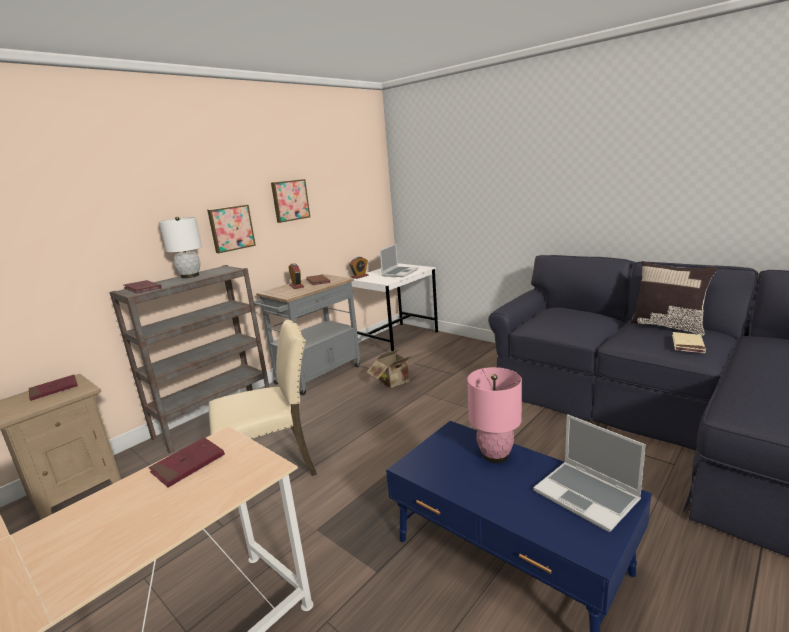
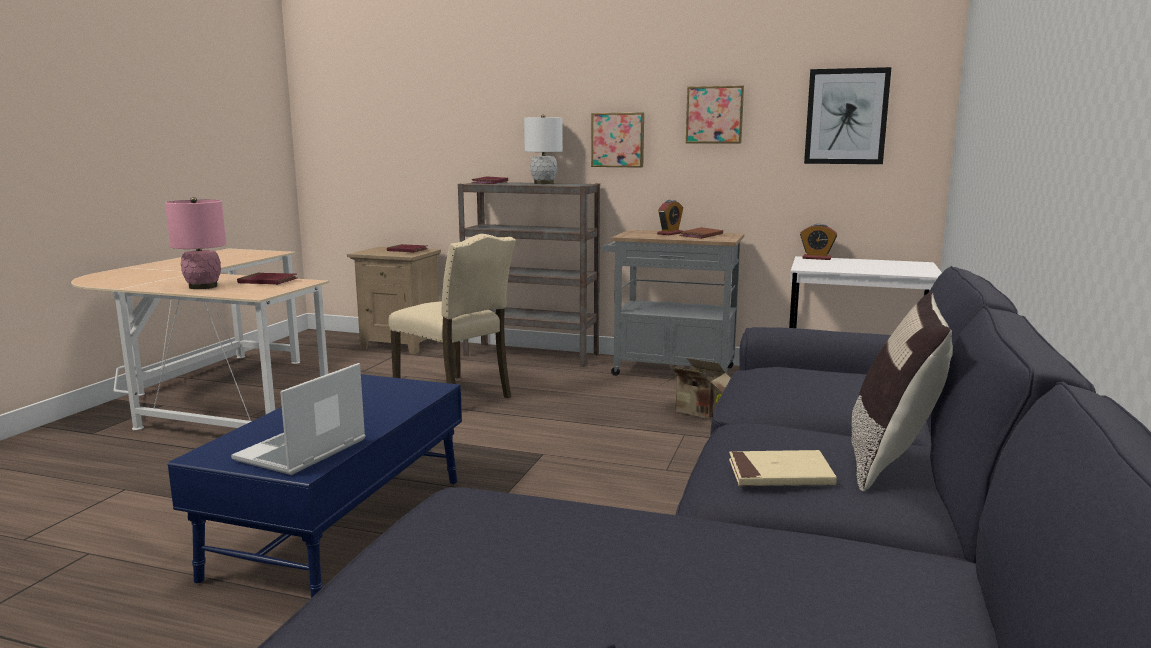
camera: 65 degrees right, 5 degrees down
laptop [380,244,418,277] -> none
pink table lamp [467,367,522,463] -> pink table lamp moved to [165,197,226,289]
none -> picture [804,67,891,164]

